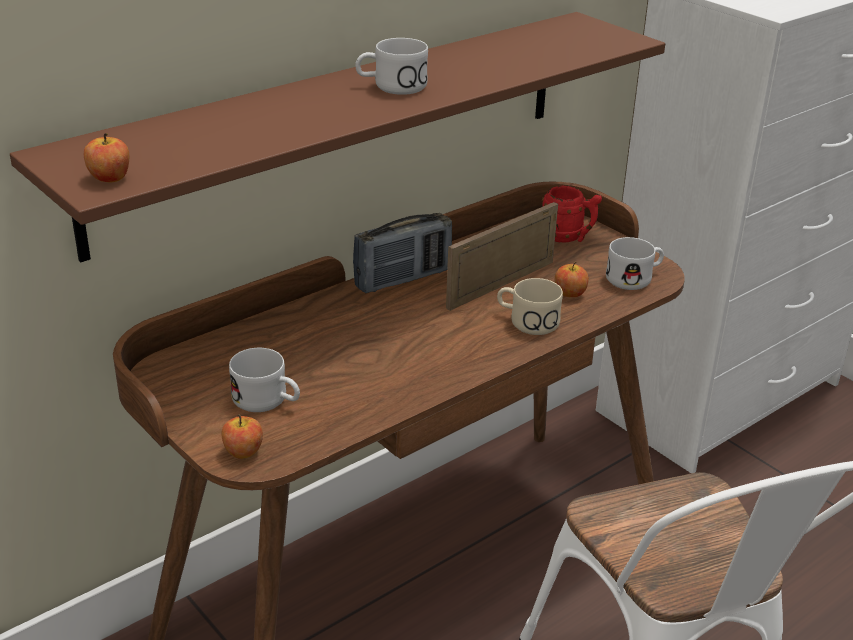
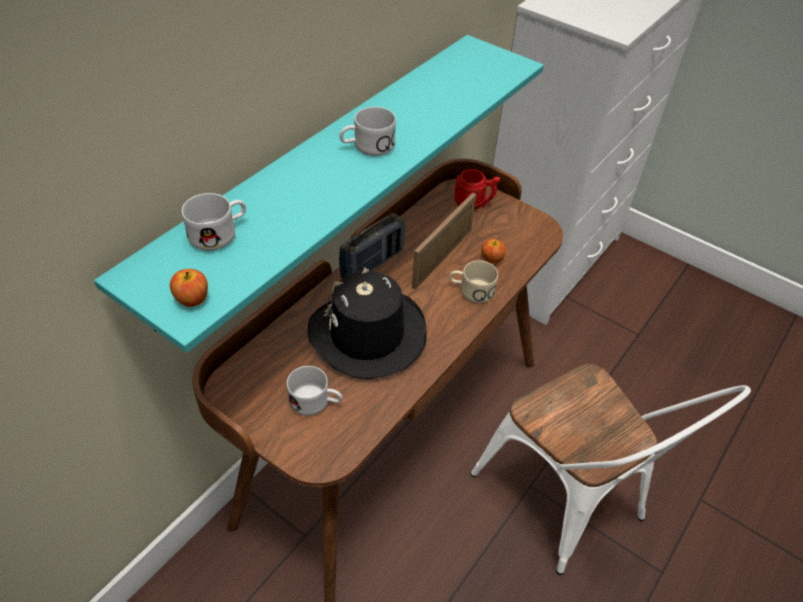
camera: 15 degrees left, 15 degrees up
brown shelf [10,12,665,262] -> turquoise shelf [94,35,544,353]
apple [221,414,263,459] -> none
white mug [606,237,664,290] -> white mug moved to [182,193,246,251]
none -> black hat [308,267,426,379]

